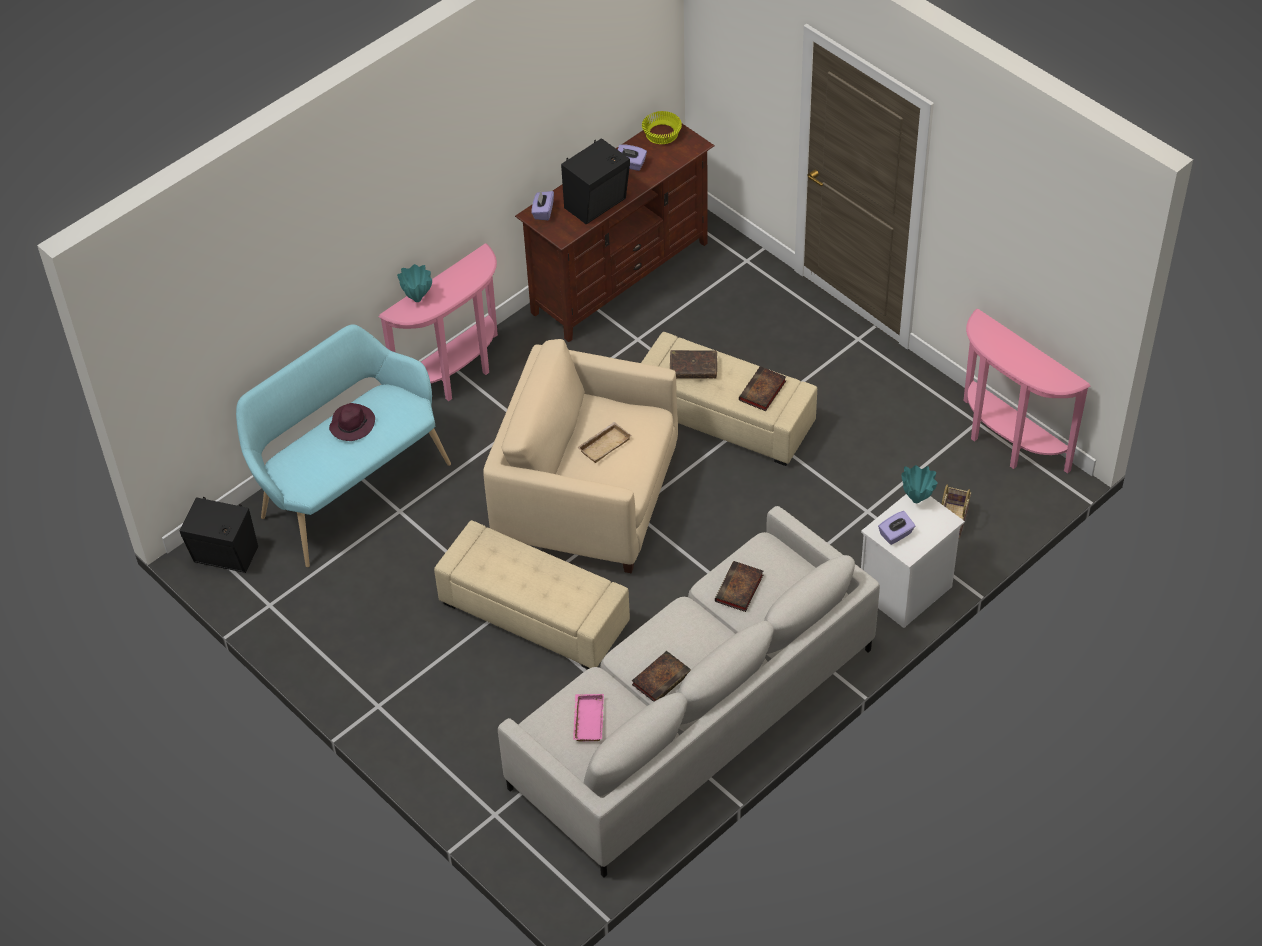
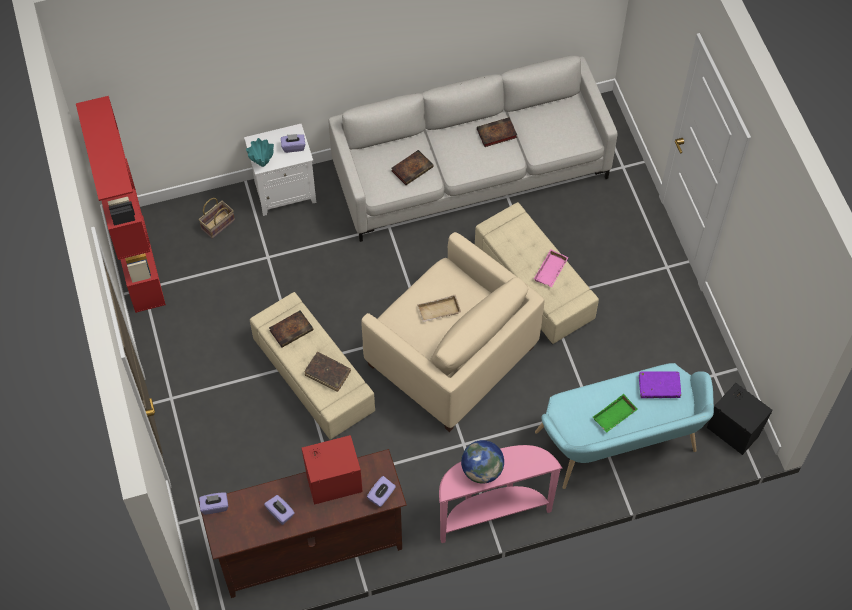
camera: 155 degrees left, 10 degrees up
purple hat [329,403,375,441] -> green tray [593,394,637,433]
turquoise vase [397,264,432,302] -> none
black speaker [561,138,630,224] -> red speaker [302,435,363,505]
pink tray [573,694,604,742] -> pink tray moved to [534,249,569,287]
yellow bowl [642,111,682,144] -> none
pink console table [963,309,1091,473] -> red bookcase [76,96,166,313]
none -> purple tissue box [199,492,228,515]
none -> globe [461,440,504,484]
none -> purple book [639,371,681,398]

